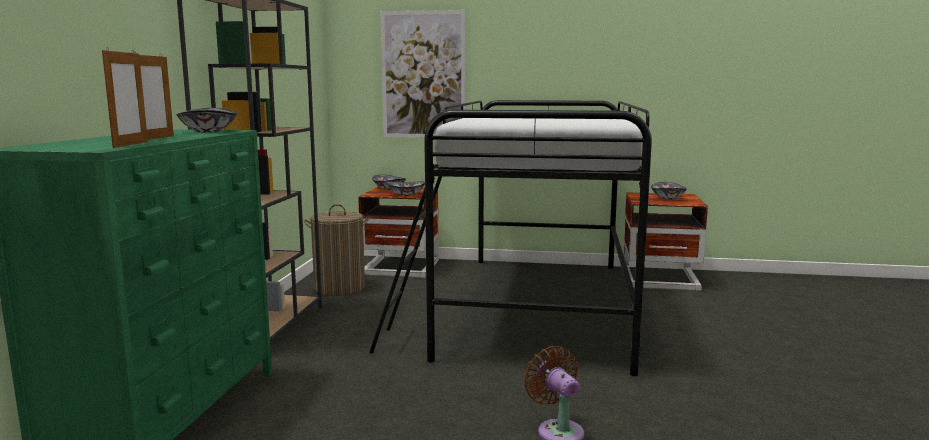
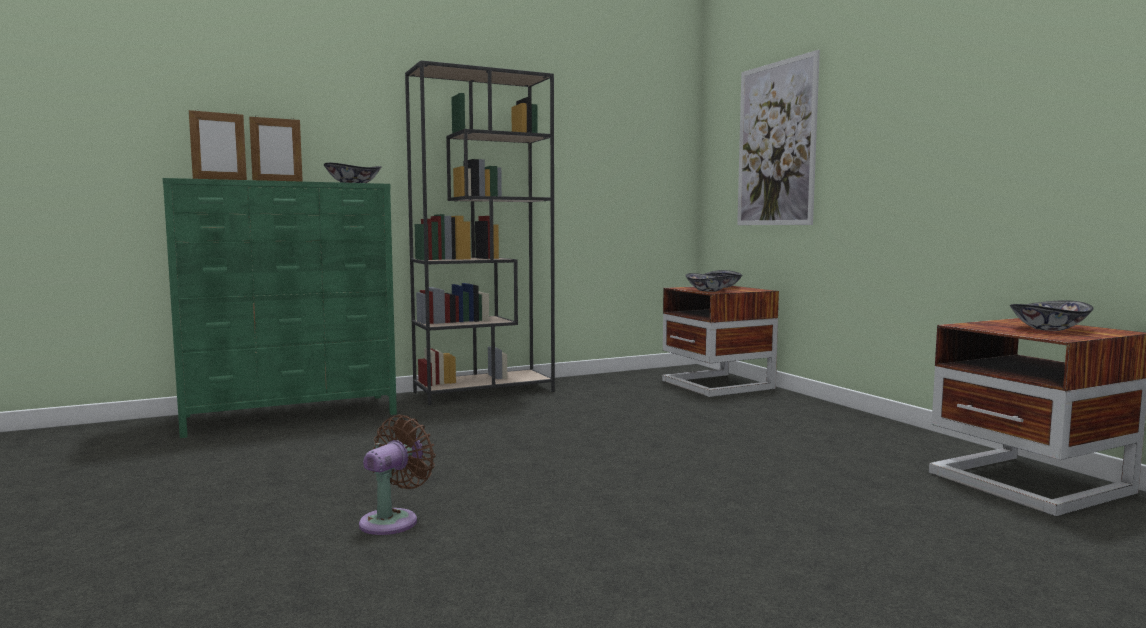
camera: 55 degrees right, 5 degrees down
laundry basket [304,204,369,296] -> none
black bed [369,100,652,376] -> none

